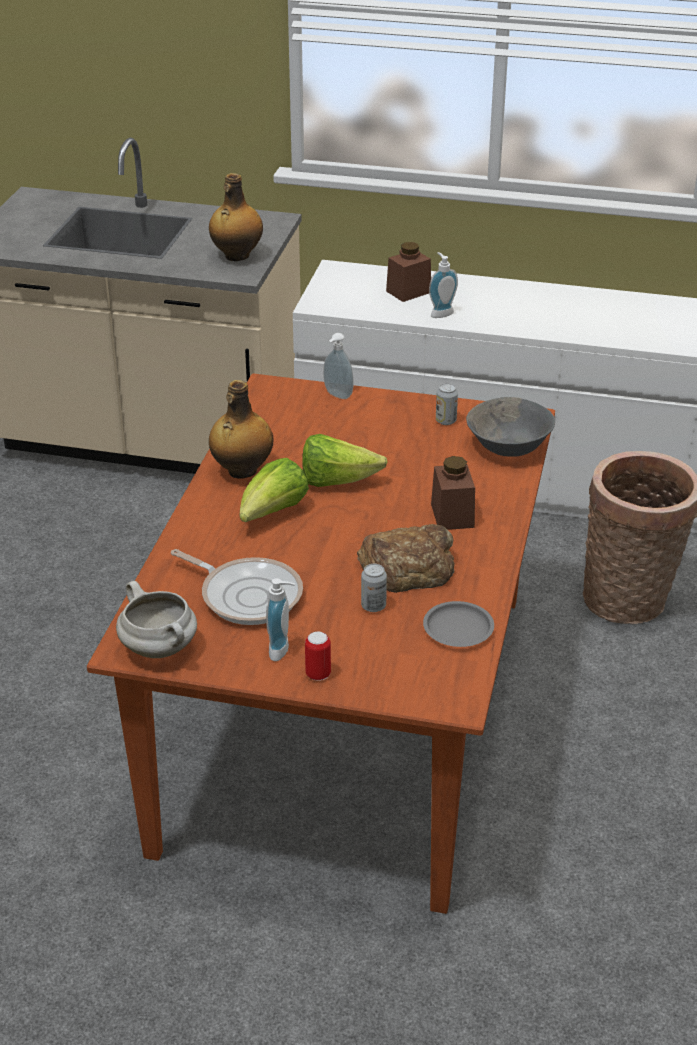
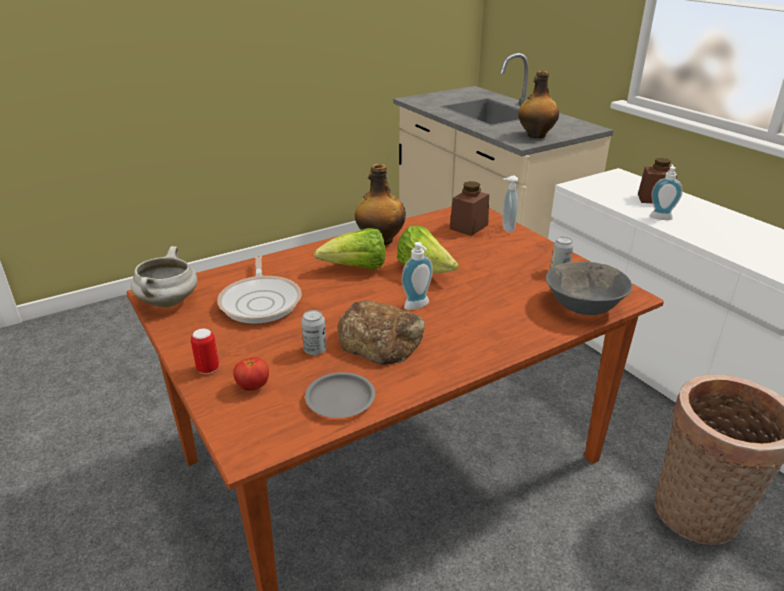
camera: 45 degrees right, 5 degrees down
soap dispenser [266,578,295,661] -> soap dispenser moved to [401,242,433,310]
brown jar [431,456,475,530] -> brown jar moved to [450,181,489,236]
none -> tomato [233,358,269,391]

